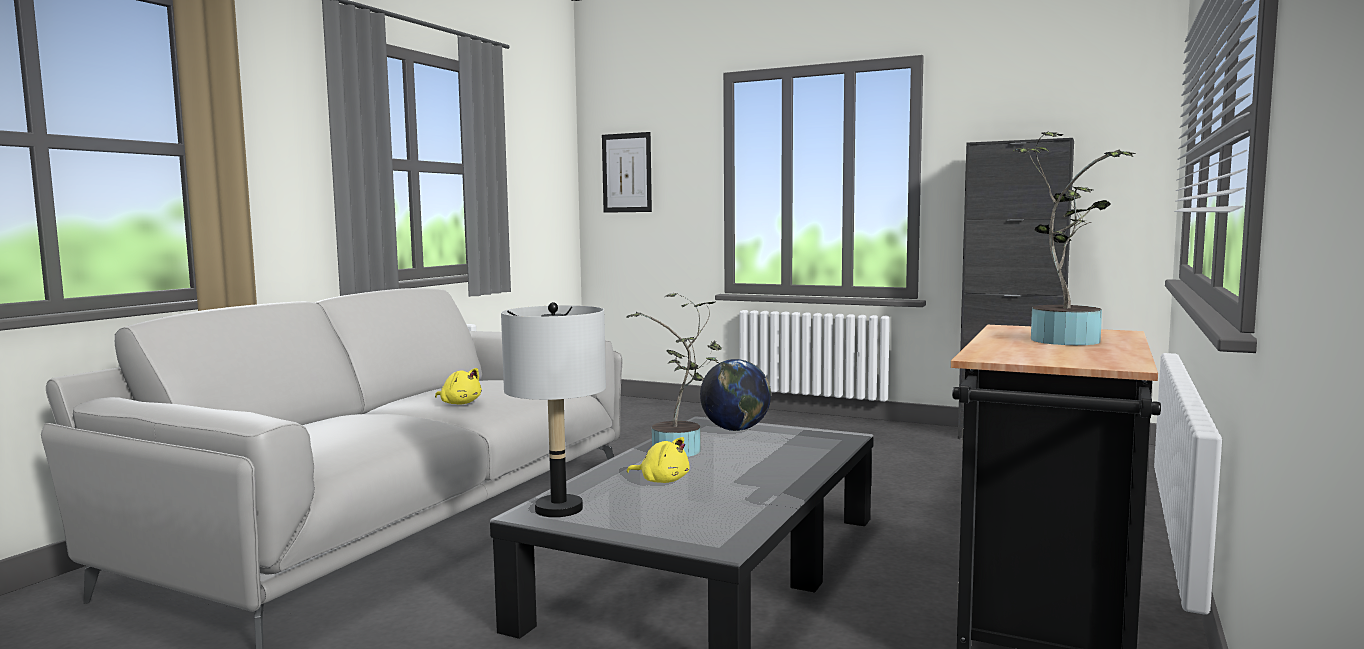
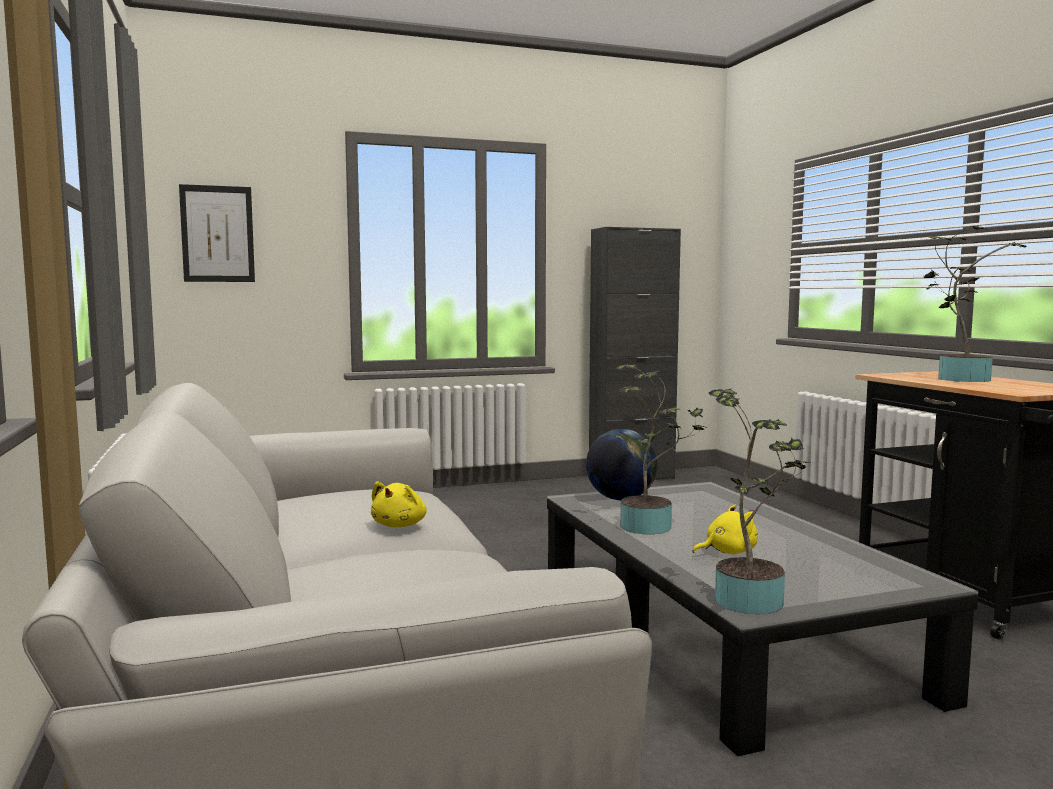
camera: 45 degrees left, 0 degrees up
yellow plush toy [435,368,482,405] -> yellow plush toy turned 120 degrees clockwise [371,481,427,527]
grey table lamp [501,302,606,517] -> potted plant [709,389,811,614]

